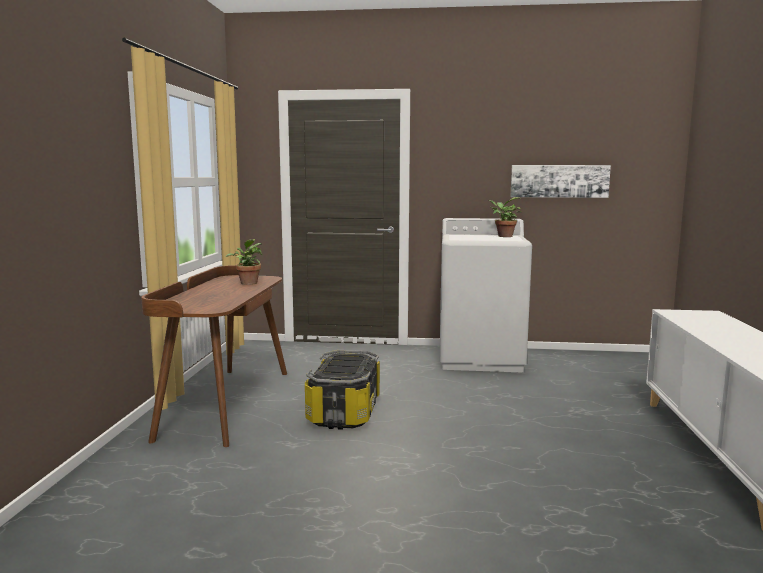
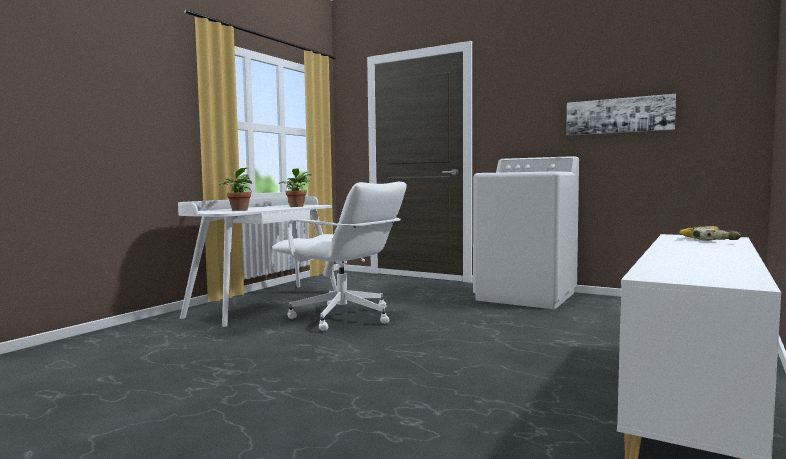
camera: 25 degrees right, 5 degrees down
brown desk [141,265,287,447] -> white desk [178,196,337,327]
storage box [305,350,380,430] -> white office chair [272,182,407,331]
potted plant [489,197,522,237] -> potted plant moved to [218,168,252,211]
none -> power drill [679,226,741,241]

